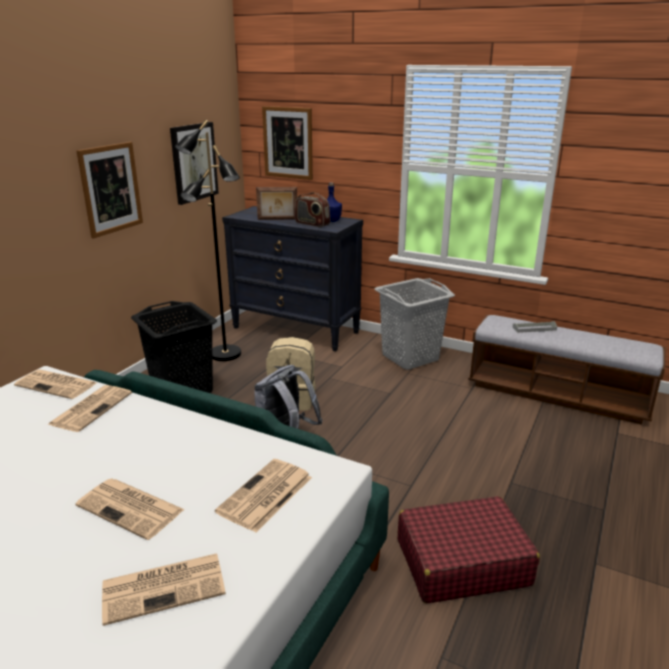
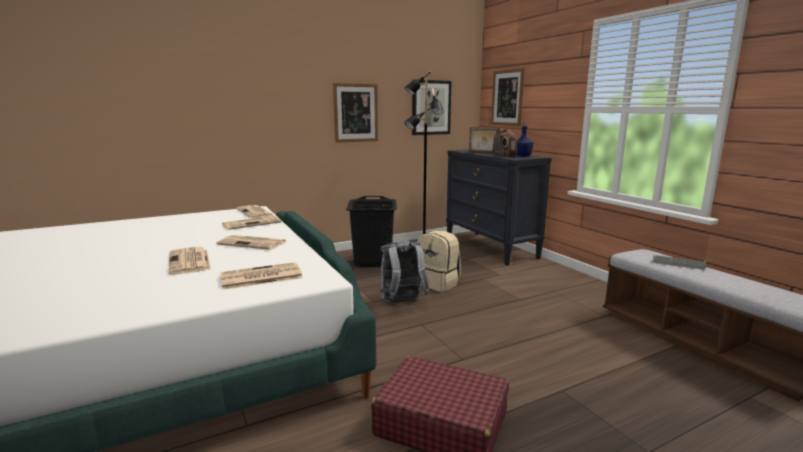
camera: 35 degrees right, 10 degrees down
newspaper [102,553,226,626] -> newspaper moved to [216,235,287,250]
grey laundry basket [375,278,455,370] -> none

